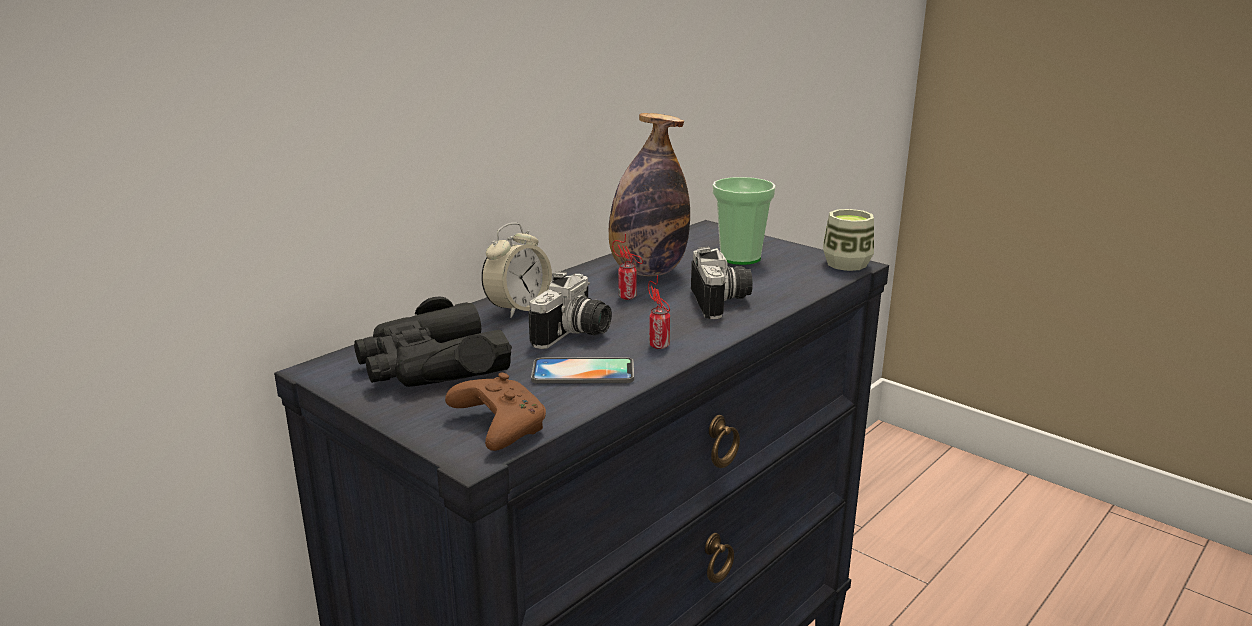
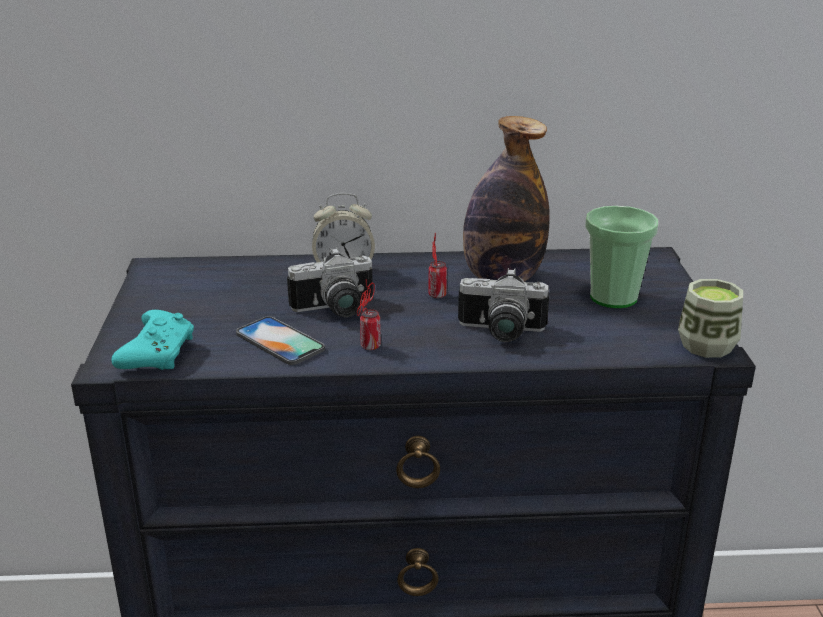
camera: 45 degrees right, 5 degrees up
black binoculars [354,296,512,387] -> none
brown game controller [445,373,546,451] -> turquoise game controller [112,310,194,370]
camera [691,246,753,319] -> camera turned 60 degrees clockwise [458,268,549,342]

